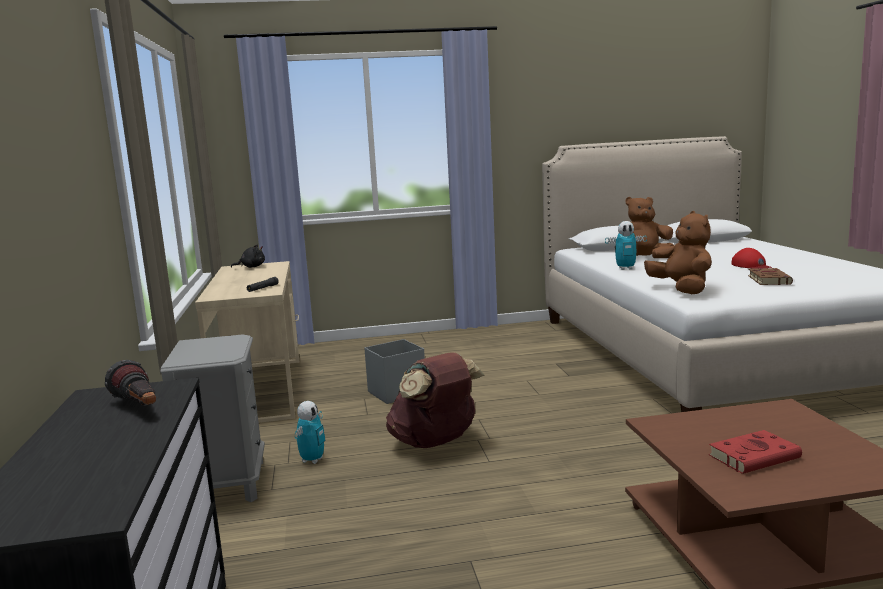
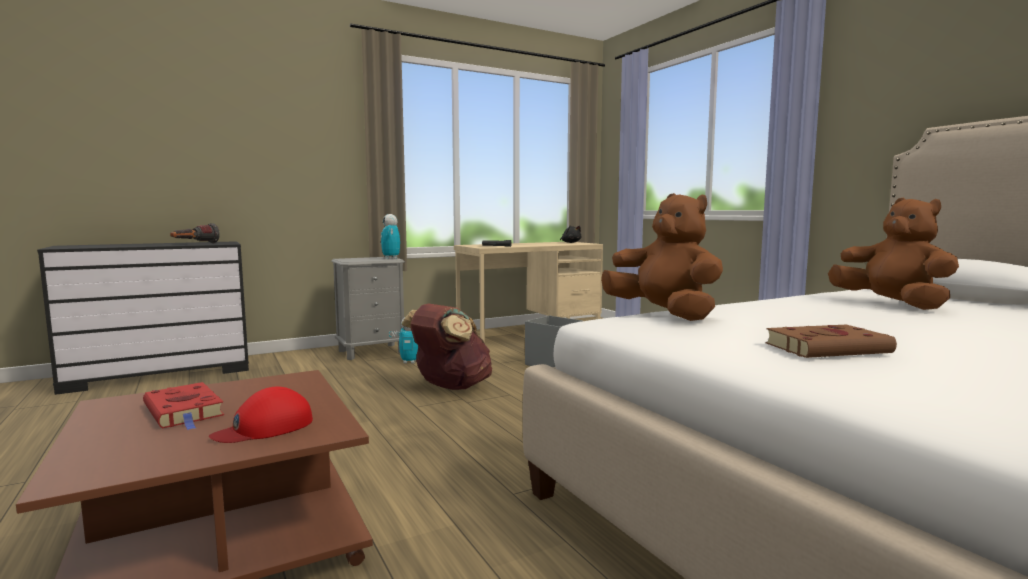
camera: 70 degrees right, 5 degrees down
toy robot [605,221,647,270] -> toy robot moved to [381,214,400,259]
brown plush toy [644,211,712,294] -> brown plush toy turned 90 degrees counterclockwise [601,193,723,321]
red cap [731,248,772,269] -> red cap moved to [209,387,313,443]

